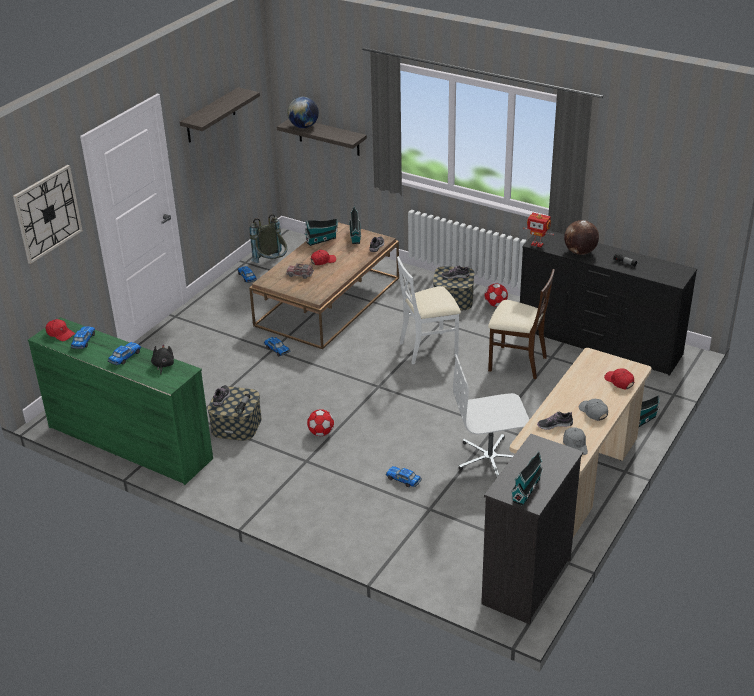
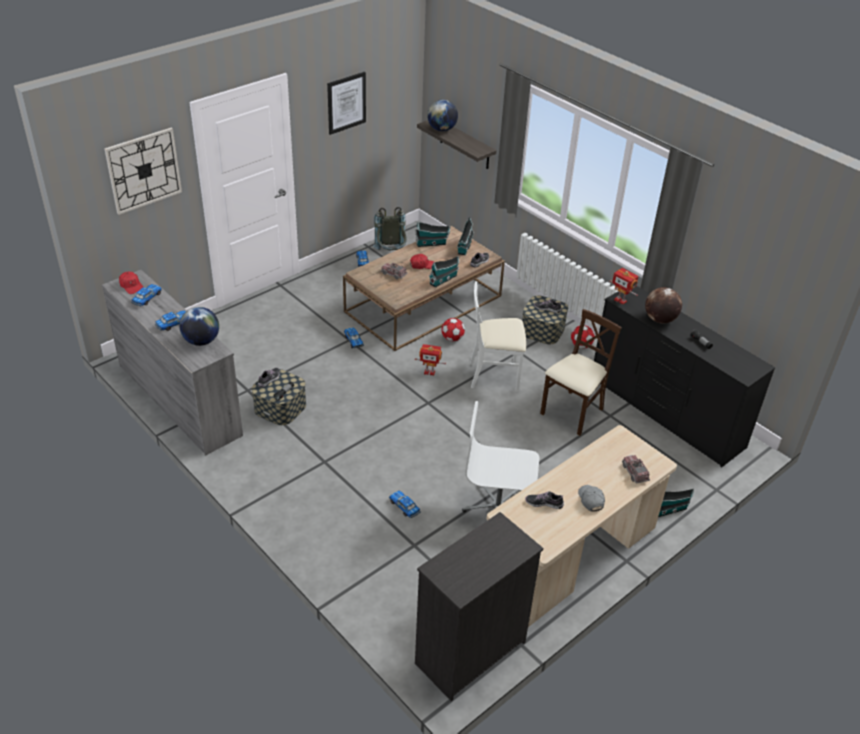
camera: 15 degrees right, 5 degrees up
green dresser [28,317,213,485] -> grey dresser [102,270,243,456]
black plush toy [151,344,174,375] -> globe [179,307,219,346]
shelf [180,87,260,143] -> picture [327,72,366,135]
football [307,409,334,436] -> football moved to [441,318,465,341]
beige chair [488,269,555,379] -> beige chair turned 90 degrees counterclockwise [540,309,622,436]
toy house [511,452,544,506] -> toy house moved to [429,256,459,288]
grey cap [563,427,588,455] -> none
red cap [604,368,634,389] -> toy truck [622,455,650,484]
none -> toy robot [415,344,446,376]

